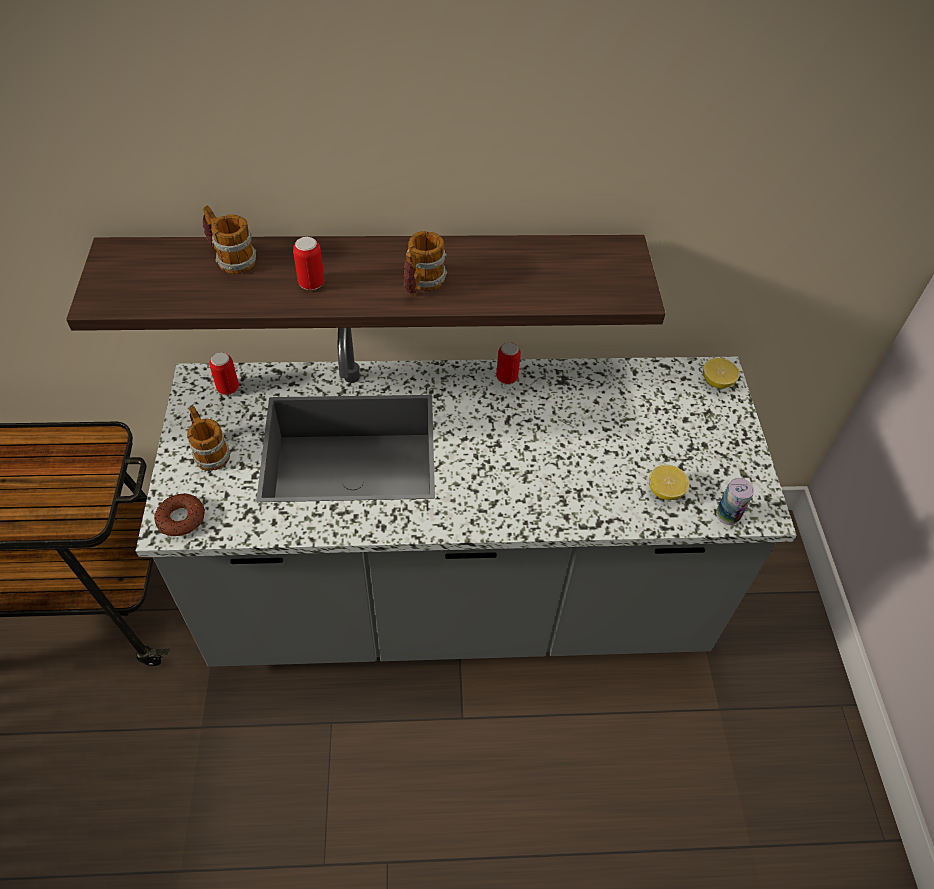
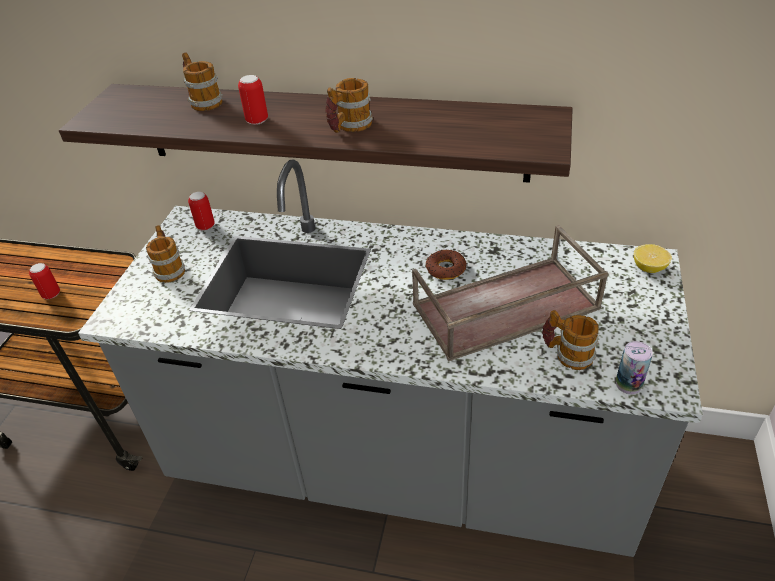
camera: 20 degrees right, 10 degrees down
donut [154,493,205,536] -> donut moved to [426,249,467,280]
can [496,342,521,385] -> can moved to [29,263,60,299]
lemon [649,465,689,500] -> mug [542,310,599,370]
none -> brown tray [412,225,609,362]

